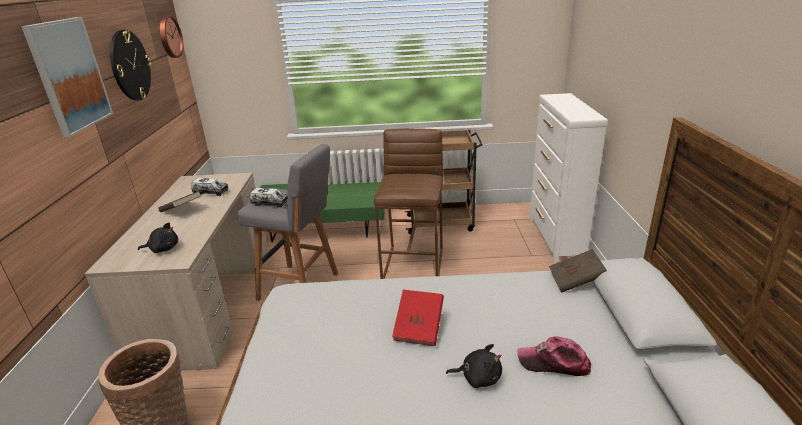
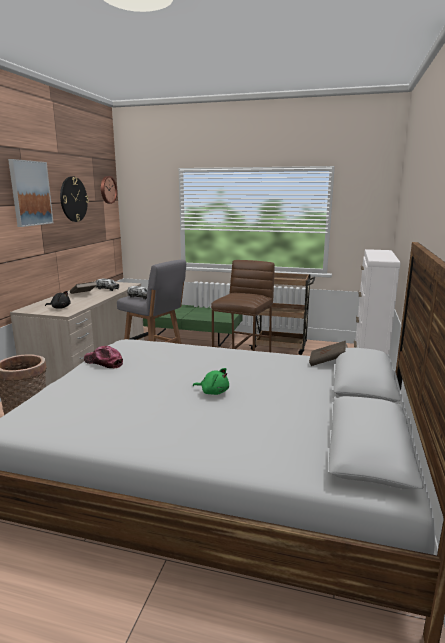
camera: 15 degrees right, 10 degrees down
red book [392,290,444,346] -> none
black plush toy [446,344,502,388] -> green plush toy [193,368,229,395]
cap [517,336,591,376] -> cap moved to [84,346,123,368]

